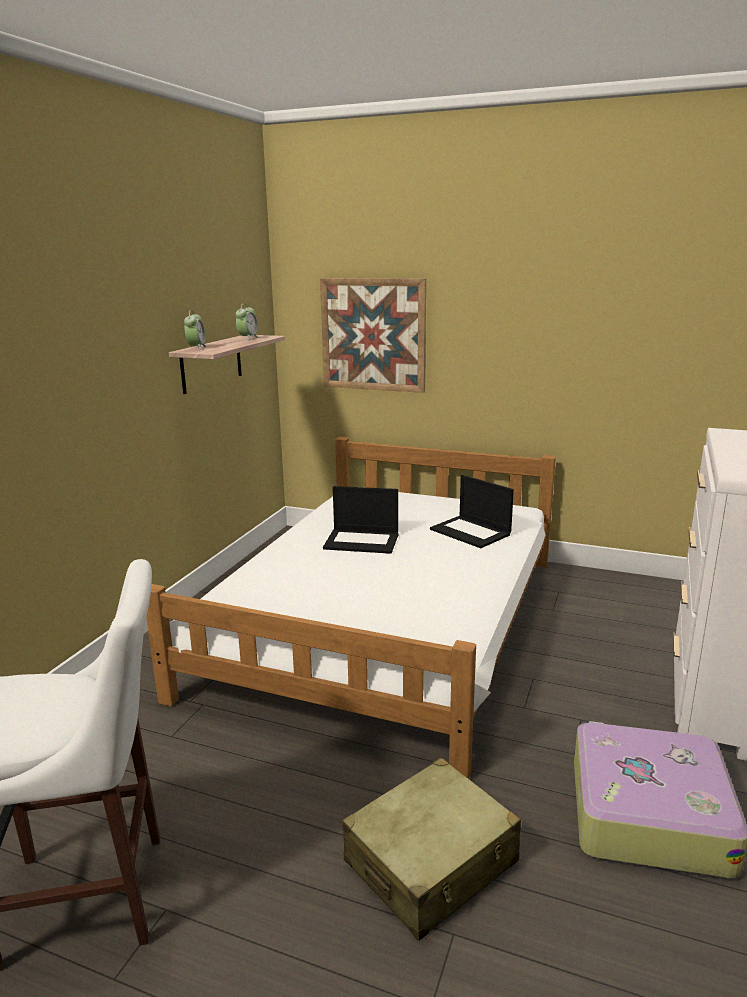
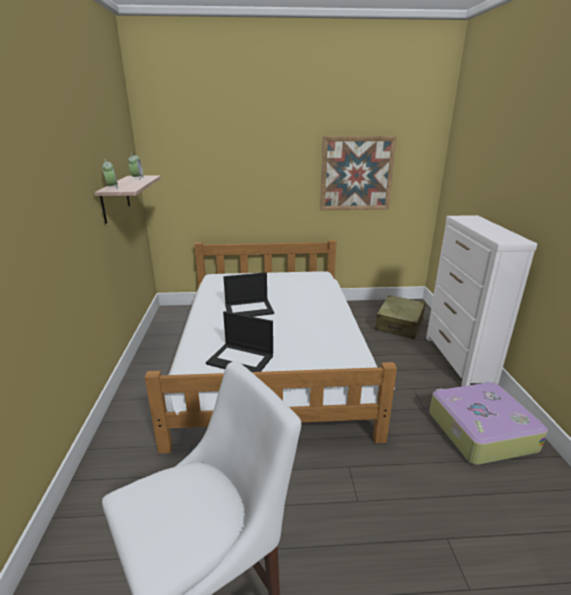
camera: 25 degrees left, 5 degrees up
picture [320,278,426,393] -> picture moved to [320,136,397,211]
beige suitcase [342,758,521,941] -> beige suitcase moved to [375,295,426,339]
laptop [430,475,514,548] -> laptop moved to [206,311,273,372]

